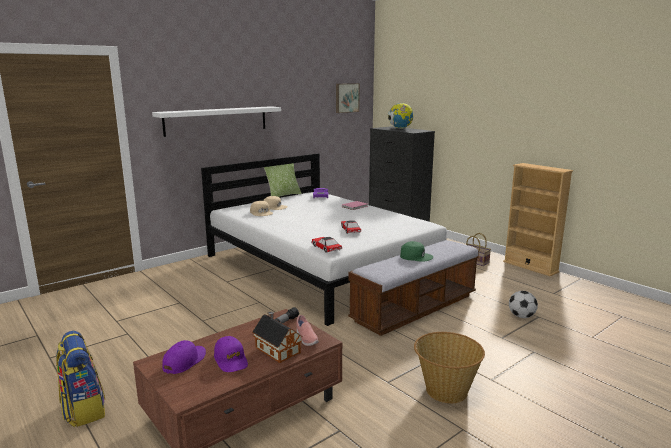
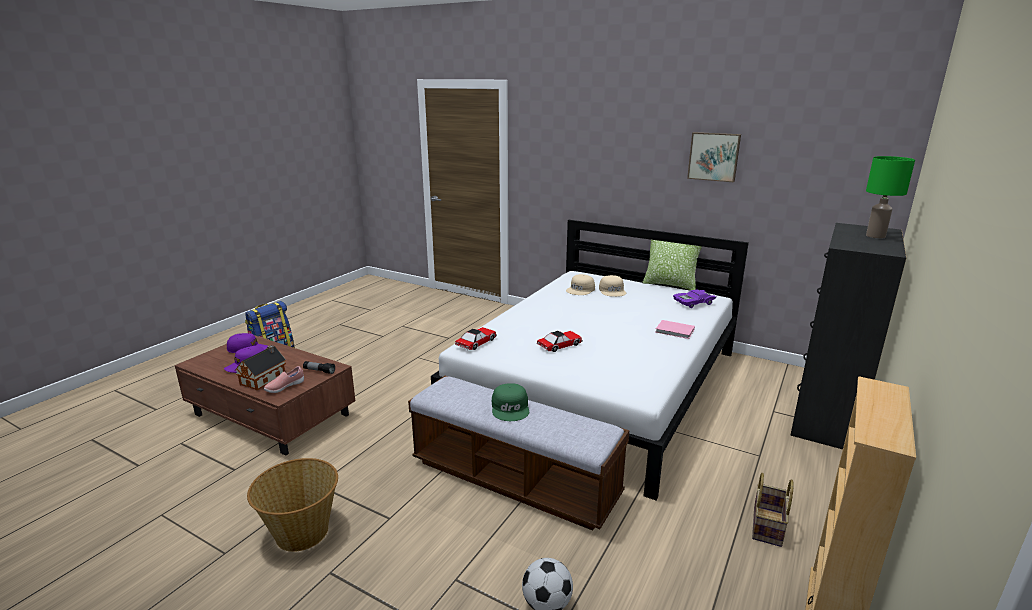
camera: 70 degrees right, 5 degrees up
white shelf [152,106,281,137] -> none
picture [336,83,360,113] -> picture moved to [687,132,741,182]
globe [388,103,414,129] -> green table lamp [866,156,915,239]

